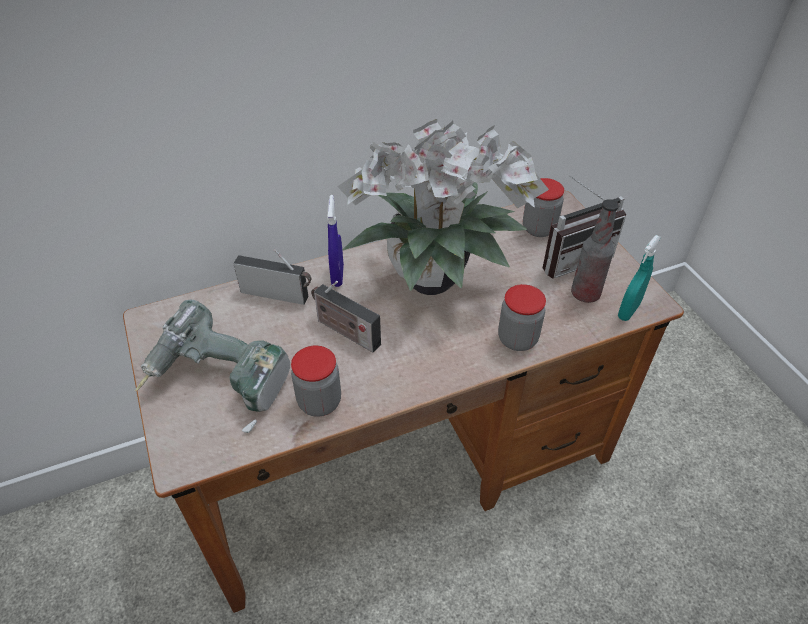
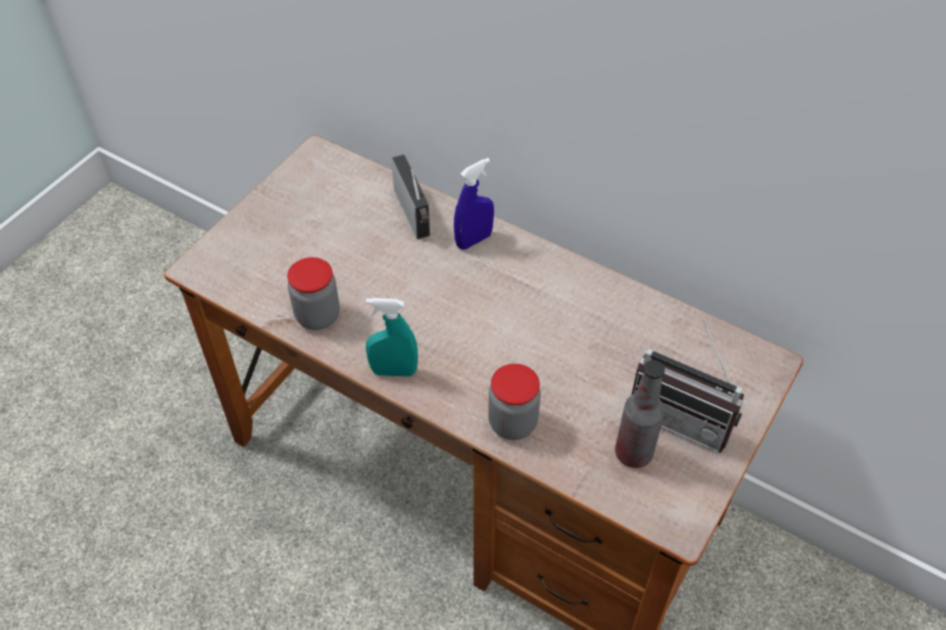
camera: 55 degrees right, 5 degrees up
power drill [135,300,290,433] -> none
radio [311,281,381,352] -> none
potted plant [337,119,549,295] -> none
jar [523,178,564,237] -> none
turquoise spray bottle [618,235,661,321] -> turquoise spray bottle moved to [366,298,418,377]

